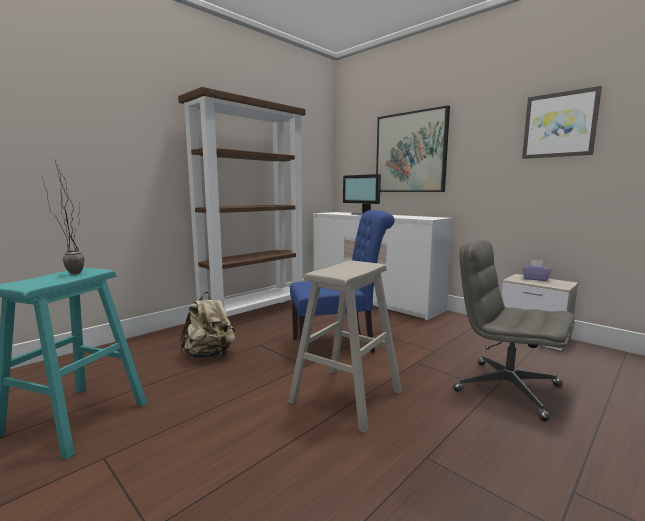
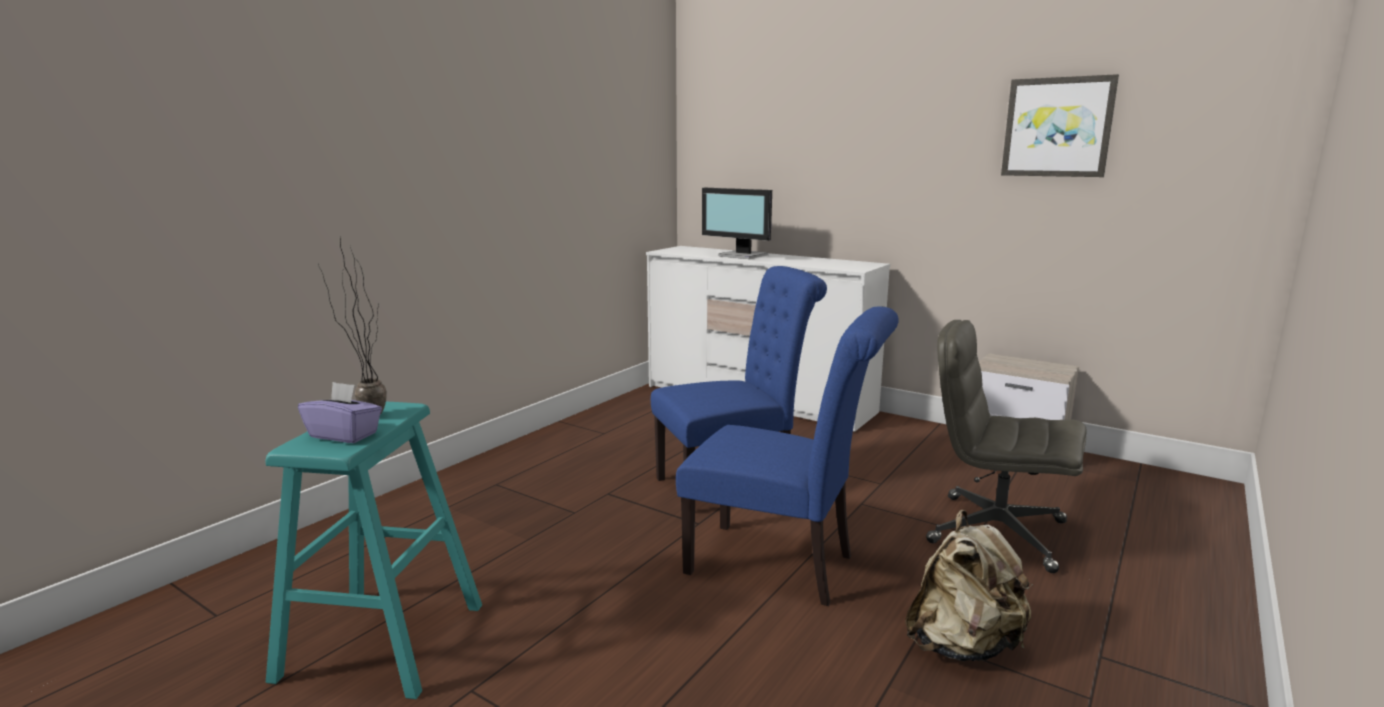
camera: 10 degrees left, 5 degrees up
brown bookcase [178,87,306,317] -> none
beige backpack [179,292,235,358] -> beige backpack moved to [905,510,1033,661]
beige stool [288,261,402,433] -> blue chair [676,306,899,606]
picture [376,105,450,192] -> none
purple tissue box [522,260,551,281] -> purple tissue box moved to [298,382,382,443]

